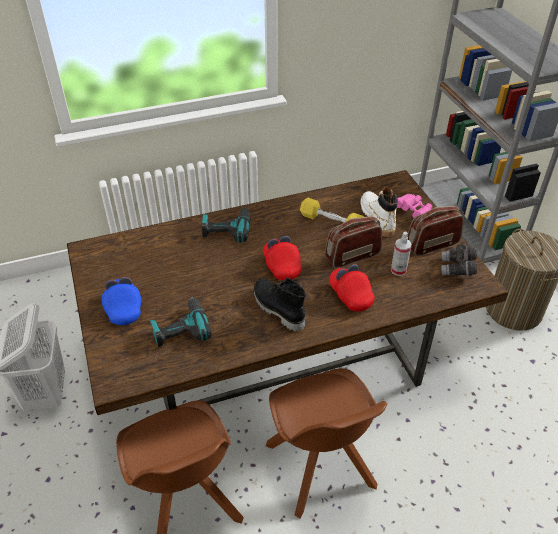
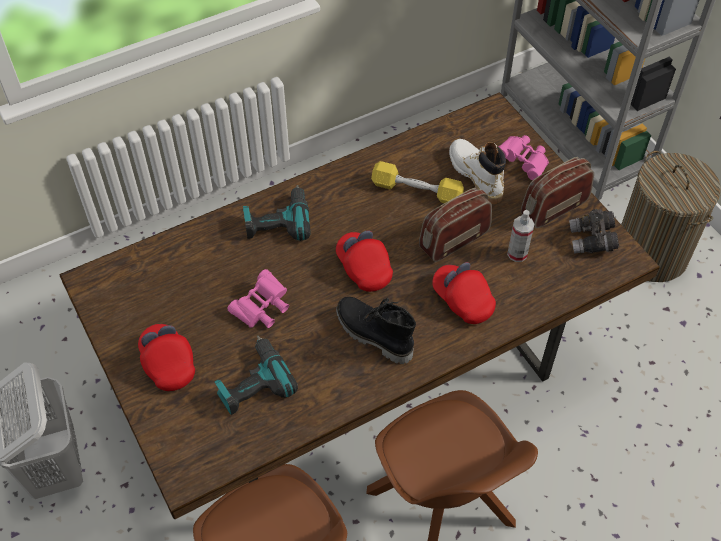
camera: 10 degrees left, 10 degrees up
blue cap [102,277,141,325] -> red cap [138,324,195,391]
none -> pink binoculars [227,269,289,328]

